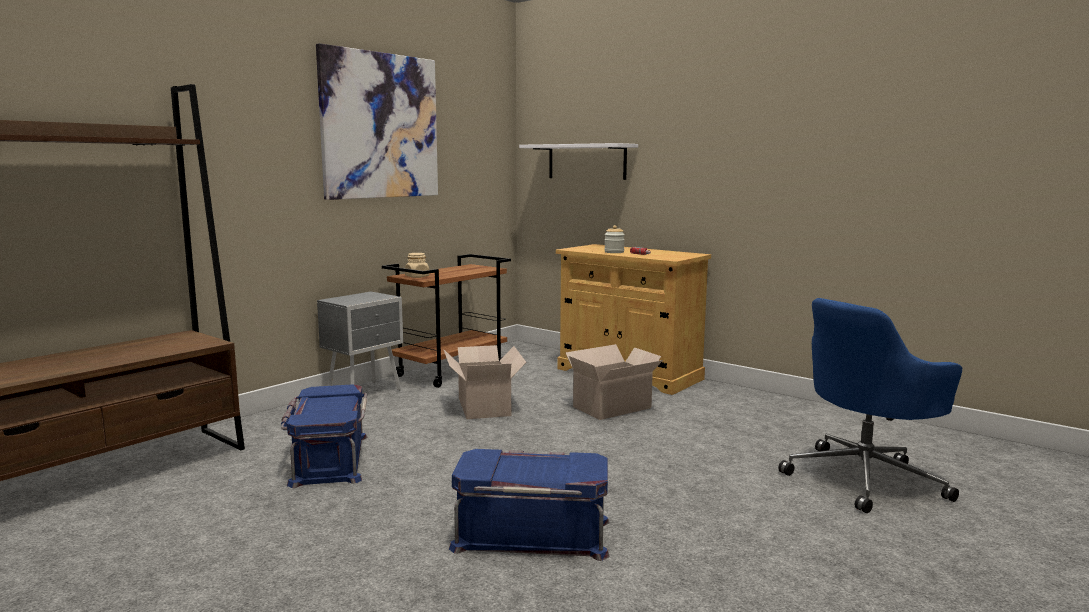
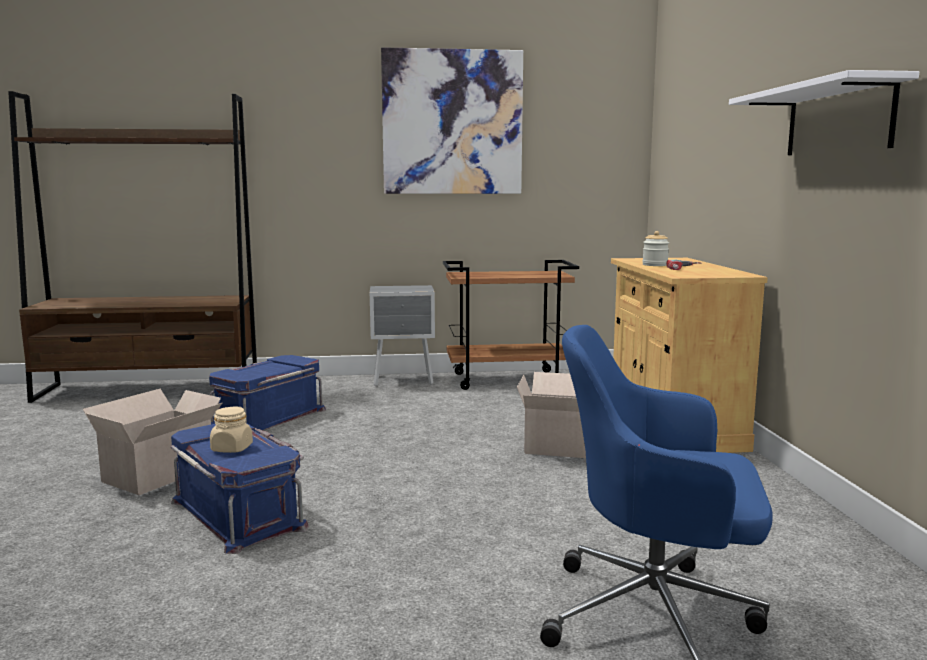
camera: 45 degrees right, 0 degrees up
beige jar [405,253,429,278] -> beige jar moved to [210,406,253,453]
cardboard box [443,345,526,419] -> cardboard box moved to [83,389,222,495]
white shelf [519,143,638,180] -> white shelf moved to [729,70,919,155]

